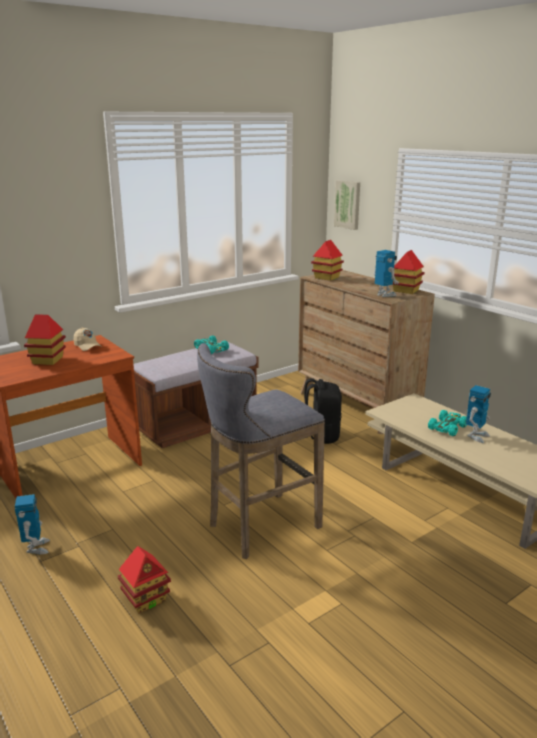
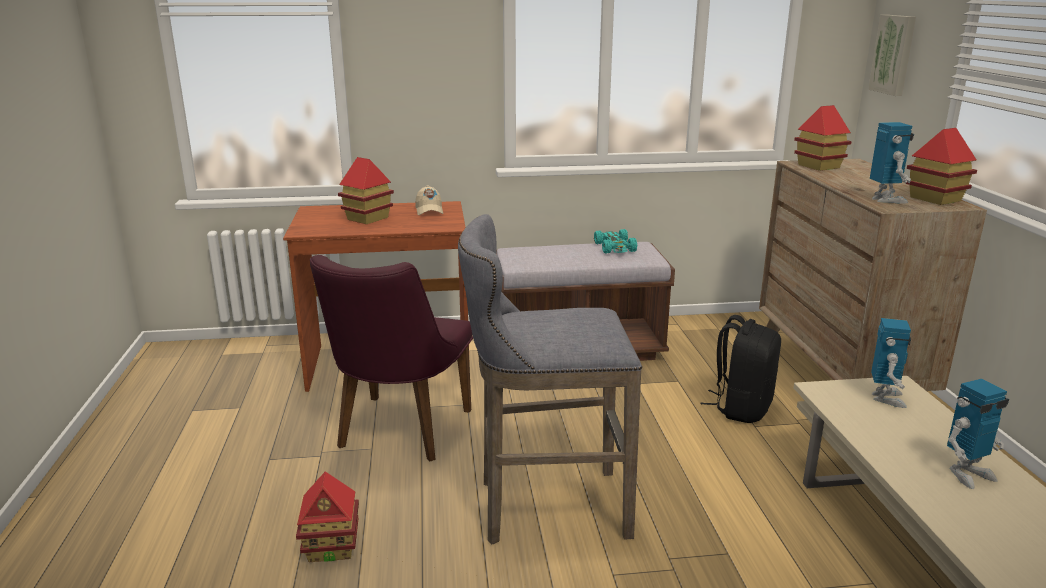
camera: 30 degrees right, 0 degrees up
toy robot [15,494,50,555] -> toy robot moved to [871,318,911,408]
turquoise toy car [428,410,467,436] -> none
none -> purple chair [310,255,473,462]

